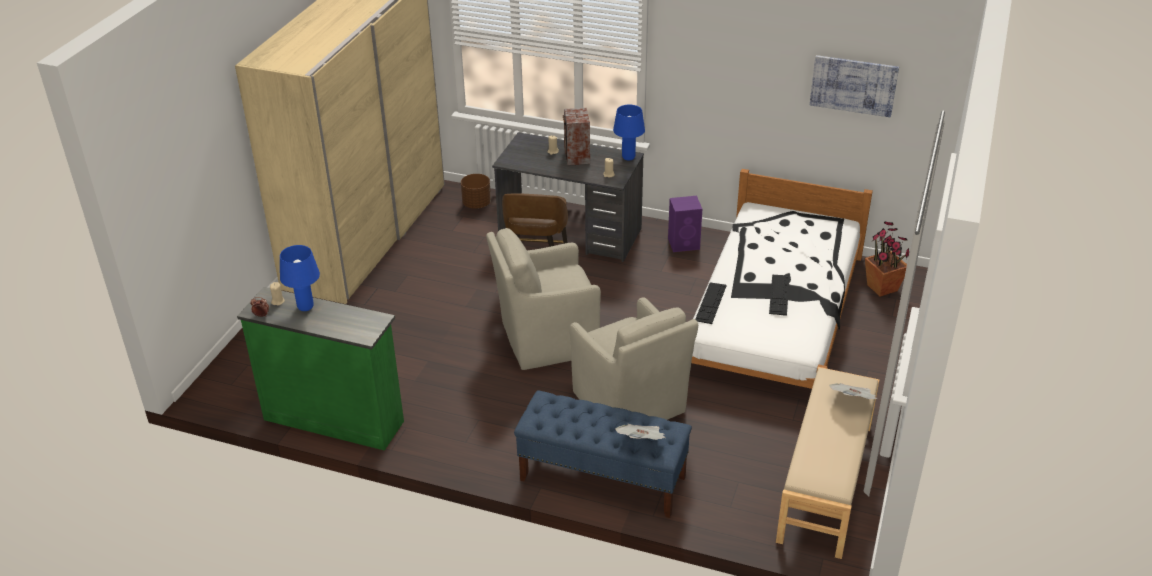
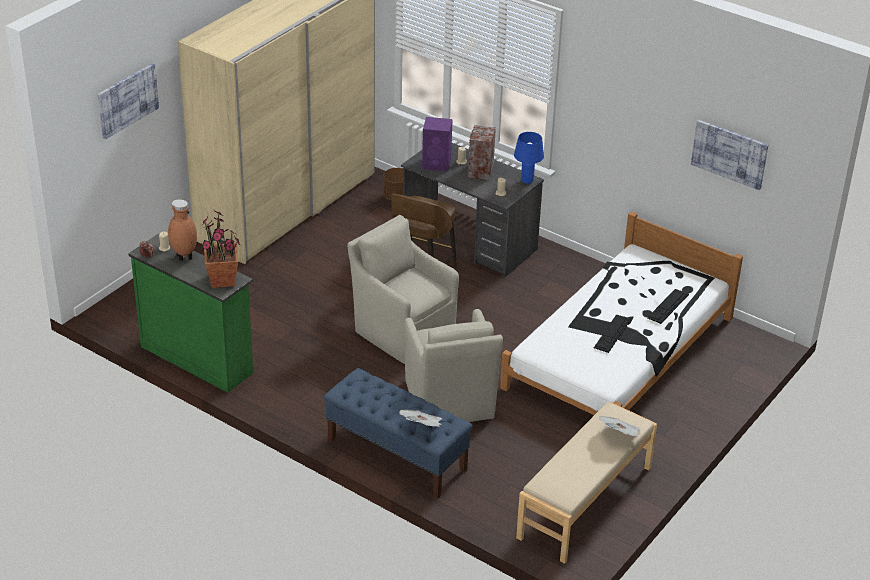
camera: 15 degrees right, 0 degrees up
blue table lamp [280,245,320,311] -> brown vase [168,199,197,261]
beige armchair [486,228,601,370] -> beige armchair turned 45 degrees clockwise [348,215,459,364]
purple speaker [668,196,702,252] -> purple speaker moved to [422,117,453,172]
keyboard [695,282,727,324] -> keyboard moved to [647,289,689,324]
potted plant [865,221,909,297] -> potted plant moved to [201,210,241,288]
none -> picture [98,63,159,139]

